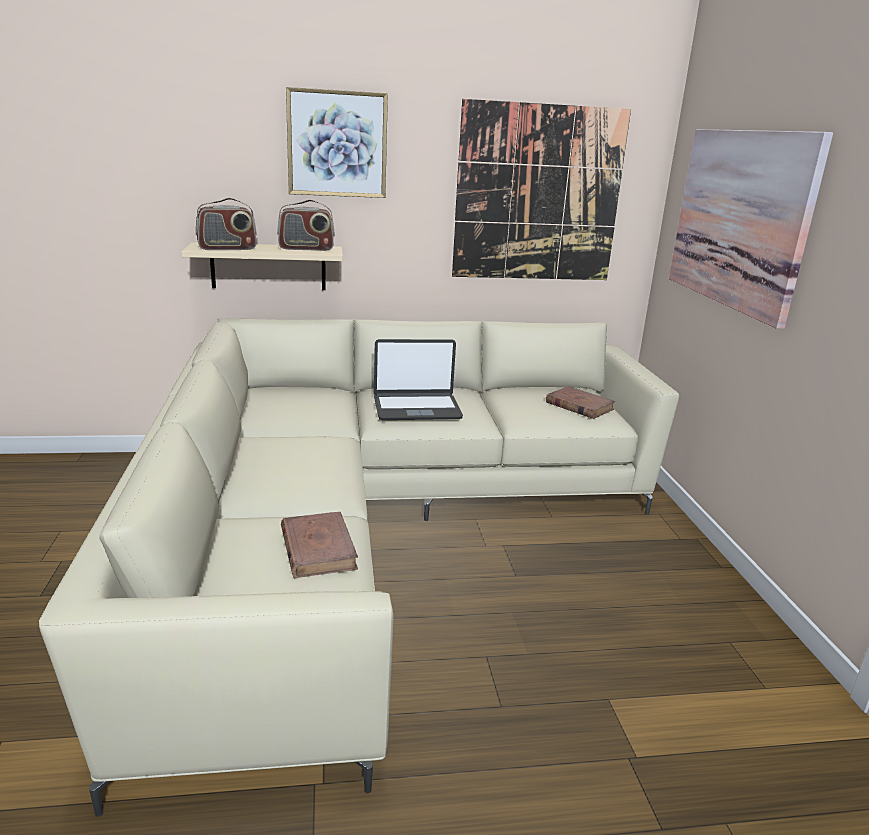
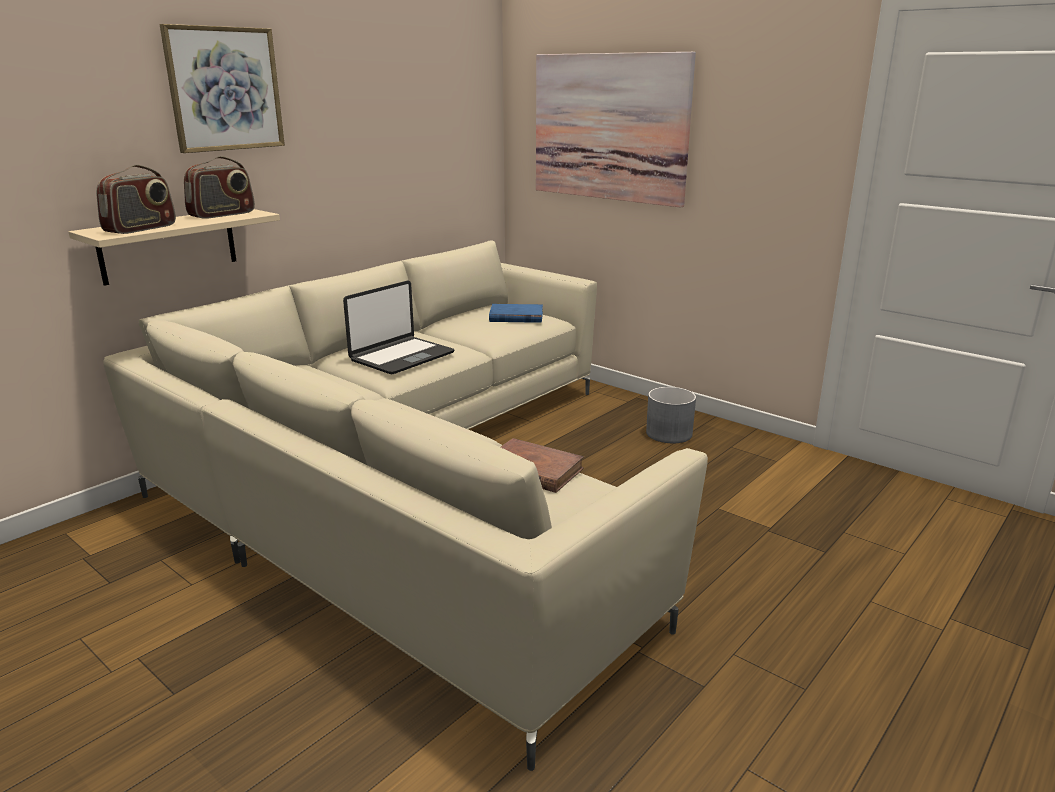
camera: 40 degrees left, 0 degrees up
picture [452,99,631,280] -> none
brown book [546,386,615,419] -> blue book [489,304,543,323]
none -> grey planter [646,387,696,443]

